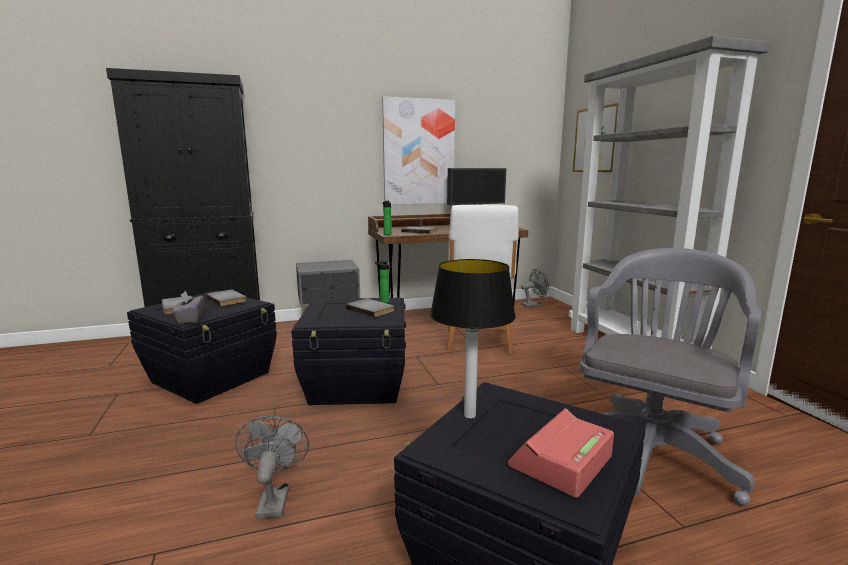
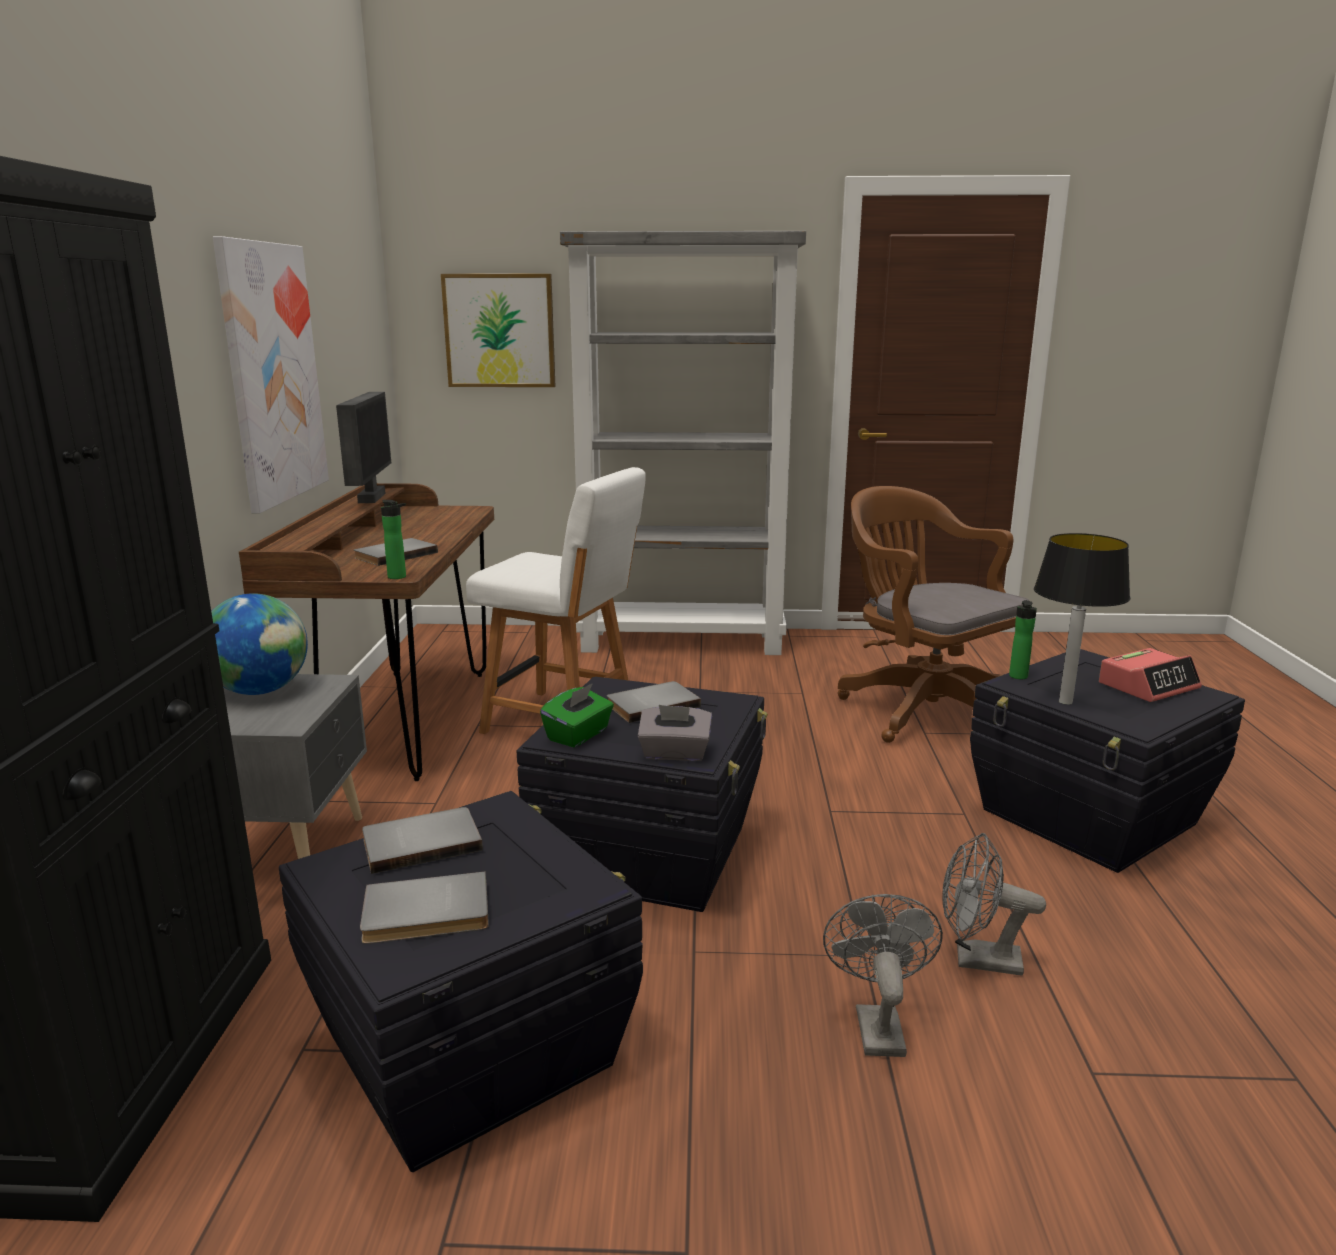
camera: 70 degrees left, 5 degrees up
grey tissue box [173,291,204,324] -> grey tissue box moved to [638,705,712,761]
bottle [375,261,390,303] -> bottle moved to [1009,600,1037,679]
alarm clock [508,408,614,498] -> alarm clock turned 90 degrees counterclockwise [1099,648,1202,702]
grey fan [521,269,549,308] -> grey fan moved to [823,894,943,1057]
grey office chair [580,248,761,506] -> brown office chair [838,486,1030,743]
none -> globe [211,593,308,695]
none -> green tissue box [540,683,614,747]

